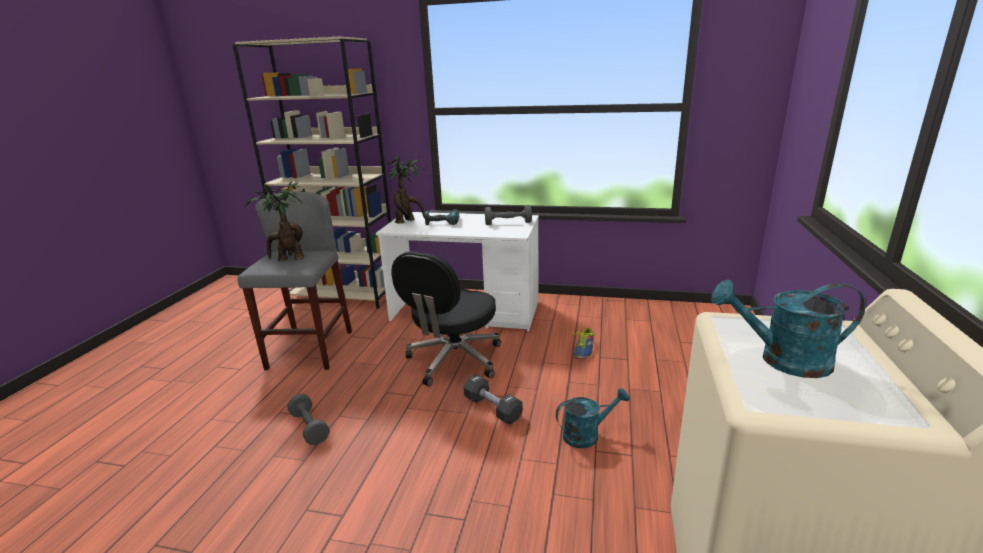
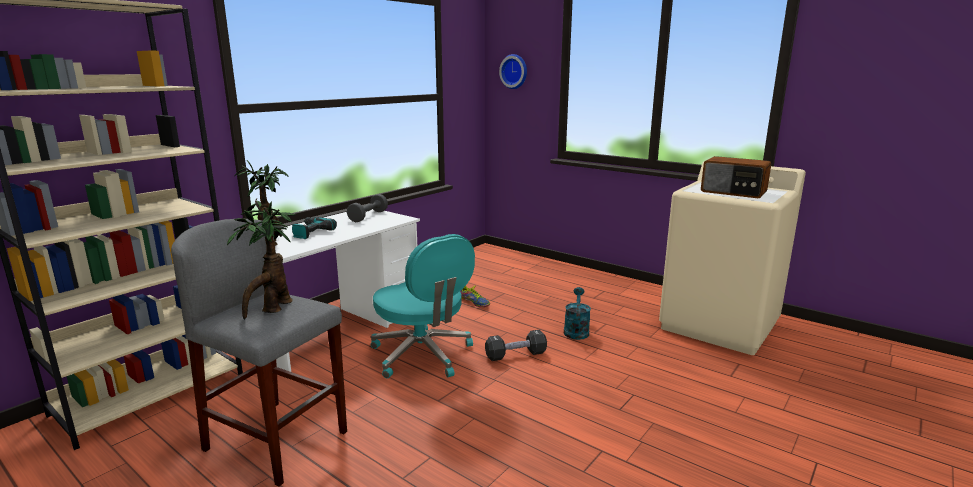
camera: 65 degrees left, 5 degrees down
grey dumbbell [287,394,329,445] -> none
black office chair [391,251,501,386] -> turquoise office chair [371,234,475,378]
turquoise watering can [711,280,866,378] -> radio [701,156,771,198]
none -> wall clock [499,54,527,89]

